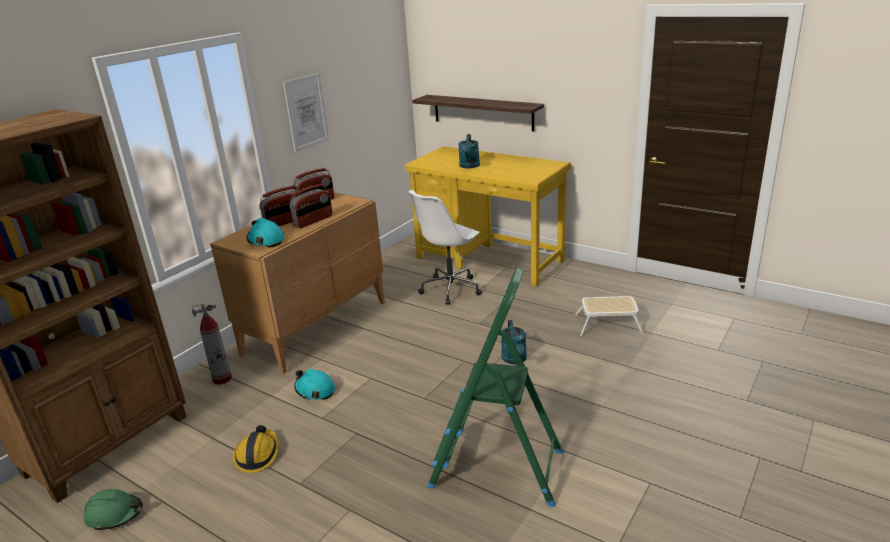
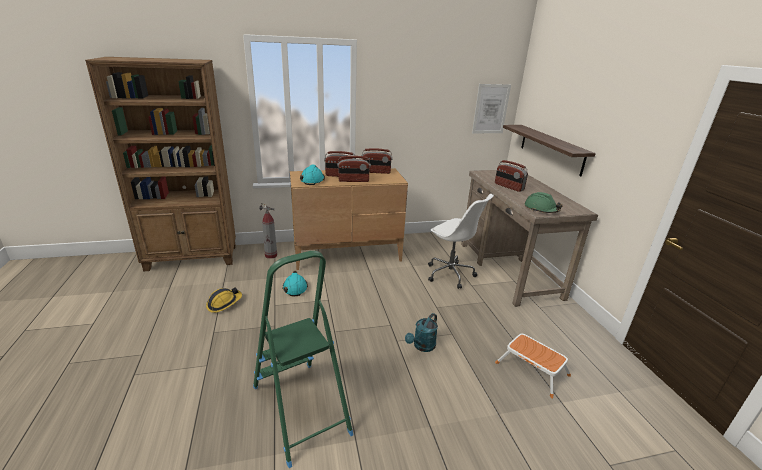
camera: 40 degrees right, 0 degrees up
green hard hat [84,489,143,531] -> green hard hat moved to [525,192,563,213]
picture [283,73,329,152] -> picture moved to [472,84,511,133]
yellow desk [405,146,571,287] -> brown desk [461,170,598,307]
white office chair [408,190,482,305] -> white office chair turned 135 degrees counterclockwise [428,194,494,289]
turquoise watering can [458,134,480,168] -> radio [495,160,528,192]
beige step ladder [575,296,644,336] -> orange step ladder [495,334,571,398]

